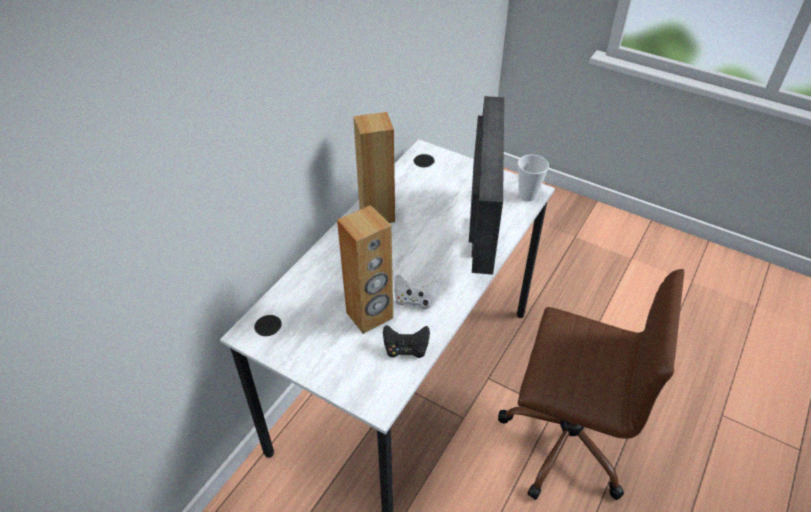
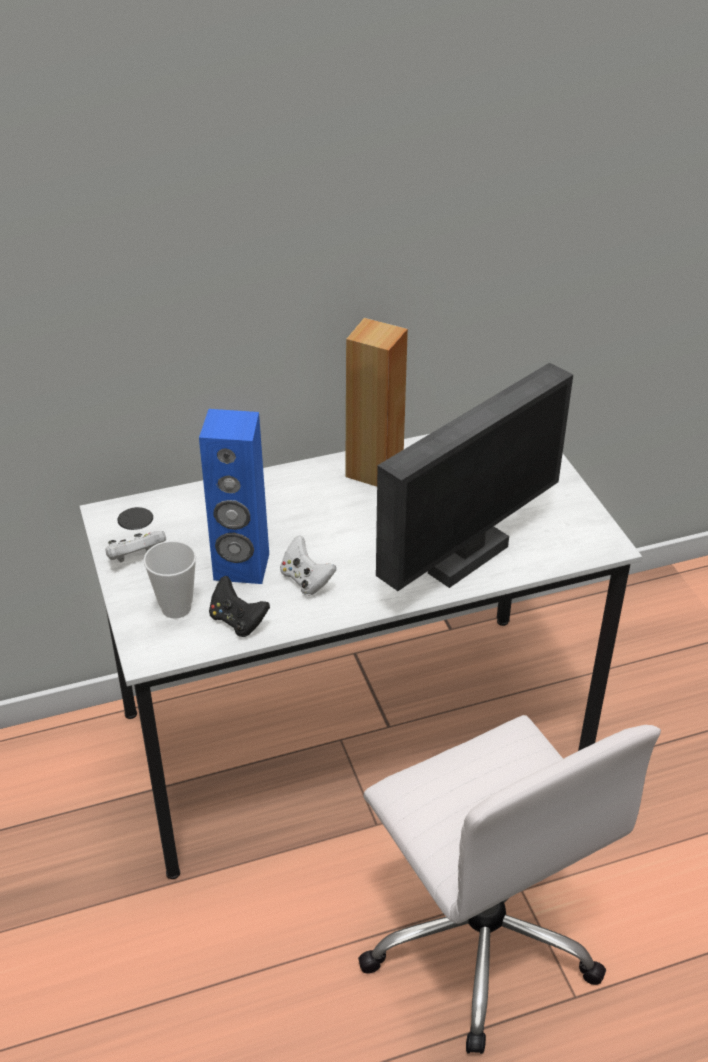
camera: 40 degrees right, 5 degrees down
brown speaker [337,205,393,334] -> blue speaker [199,409,269,584]
brown office chair [498,269,684,500] -> white office chair [358,715,661,1054]
cup [518,154,549,201] -> cup moved to [144,541,196,619]
none -> white game controller [106,531,166,563]

